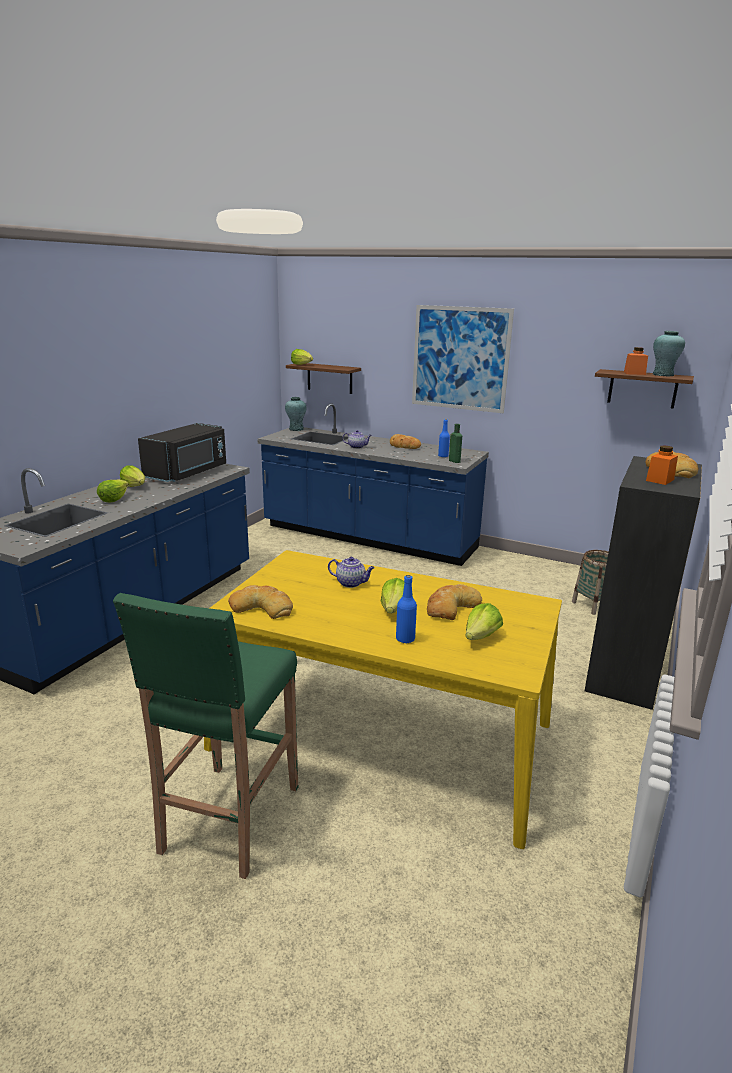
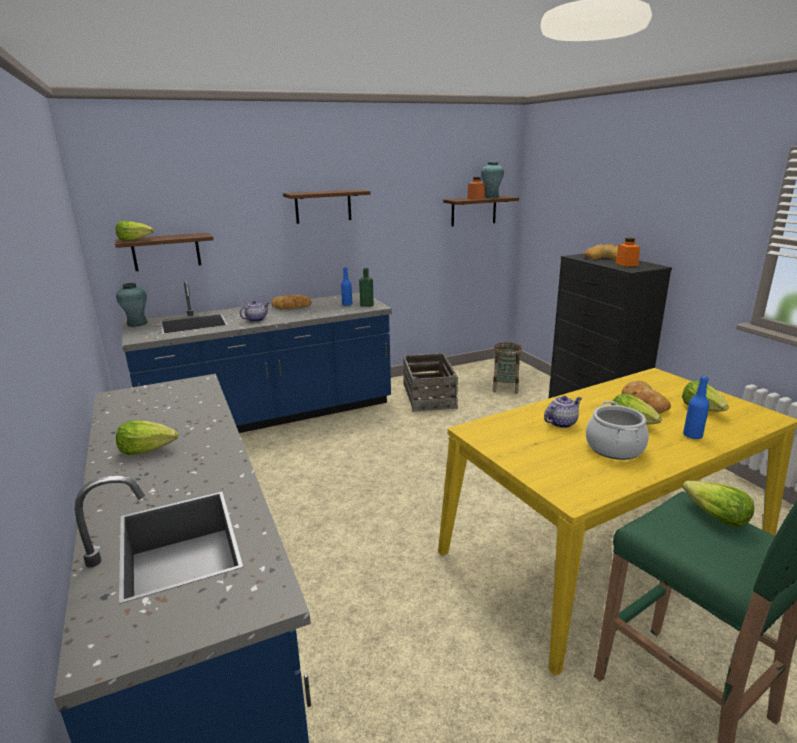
camera: 50 degrees left, 0 degrees up
lettuce [97,480,129,502] -> lettuce moved to [682,481,754,527]
black microwave [138,423,226,482] -> none
bread [228,585,293,619] -> none
picture [412,305,514,413] -> brown shelf [283,189,371,224]
none -> crate [403,353,458,412]
none -> cooking pot [586,401,649,460]

